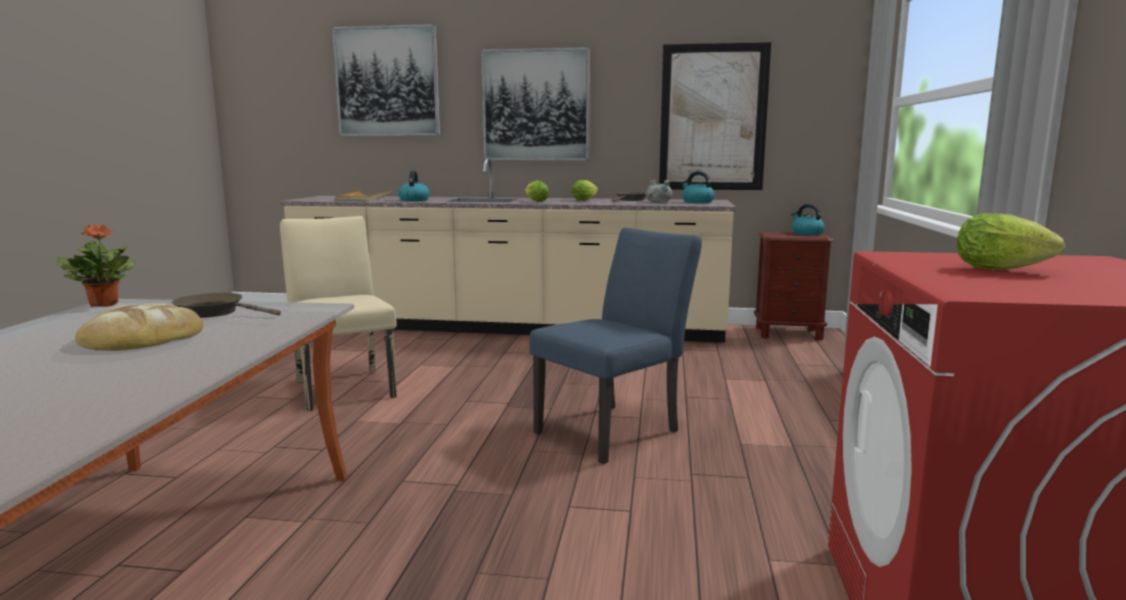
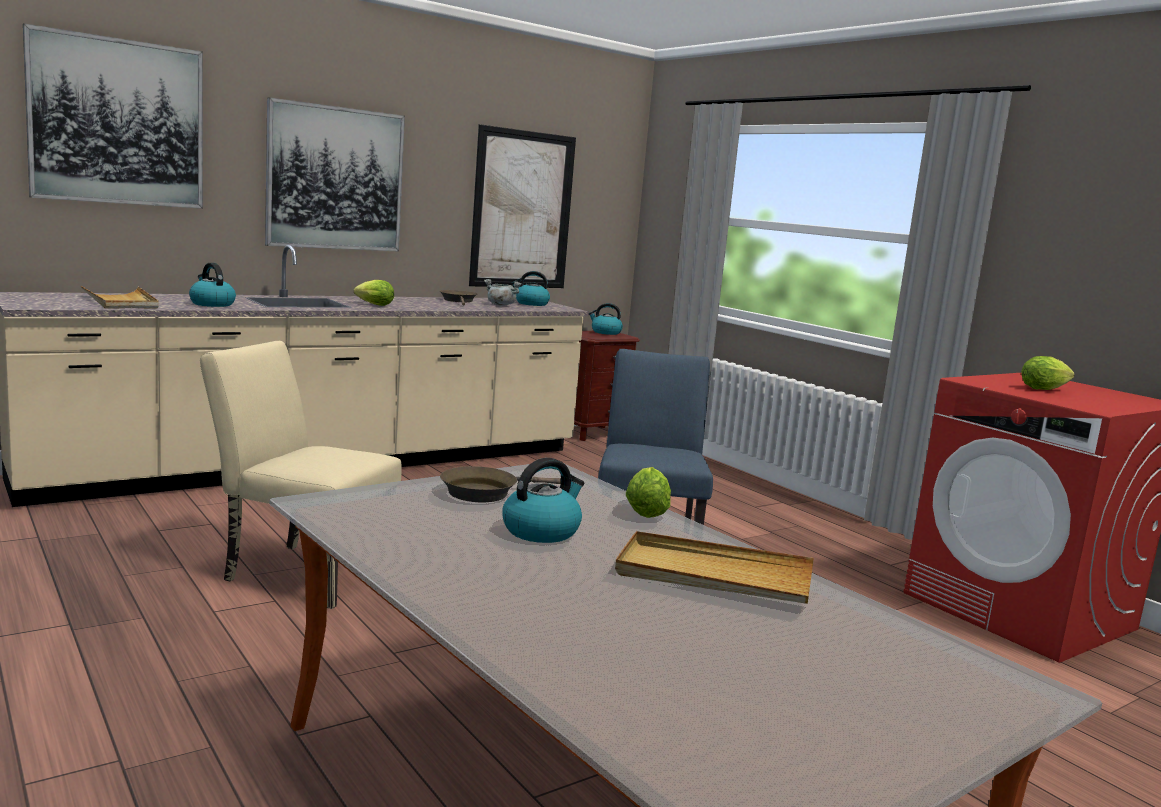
camera: 45 degrees left, 0 degrees up
potted plant [56,224,135,307] -> none
bread [75,303,203,351] -> kettle [502,458,584,543]
lettuce [571,180,598,200] -> lettuce moved to [626,467,671,518]
none -> beige tray [615,531,814,604]

